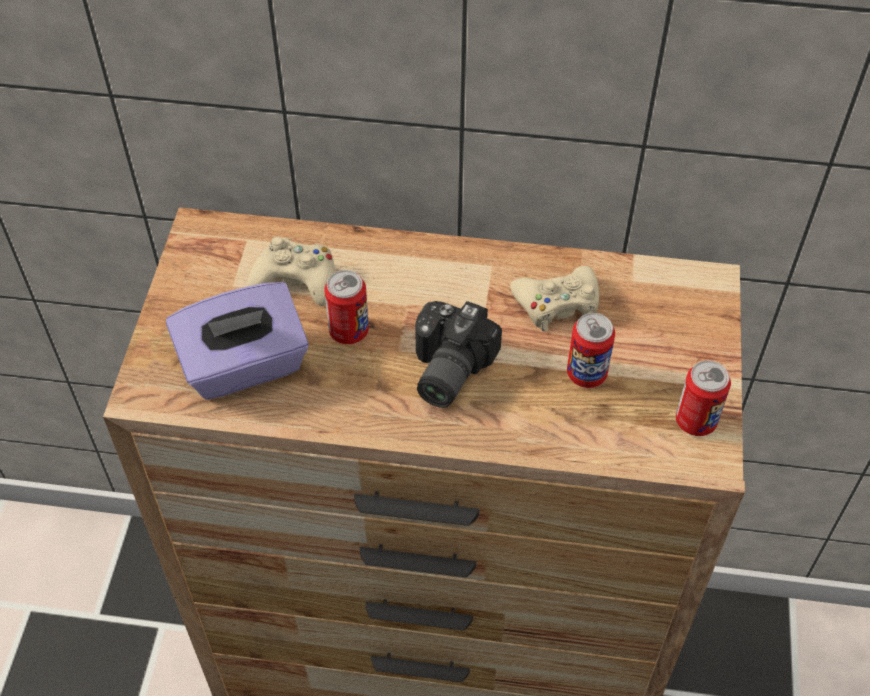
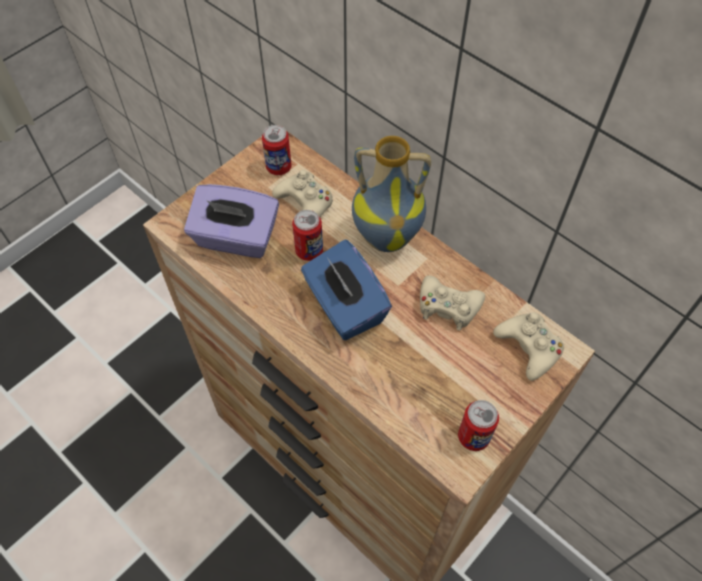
camera: 35 degrees right, 5 degrees up
camera [415,301,502,408] -> blue tissue box [301,239,392,340]
can [567,313,615,388] -> can moved to [262,125,291,175]
none -> vase [352,136,431,252]
none -> beige game controller [493,312,564,381]

